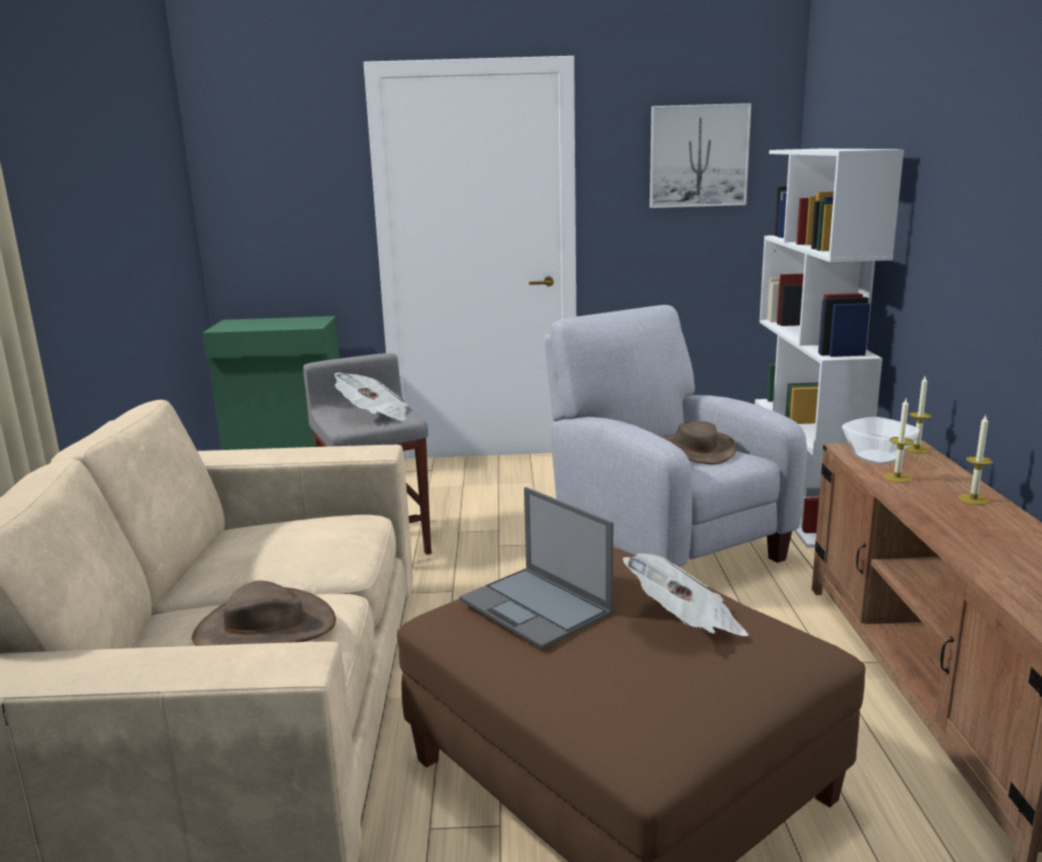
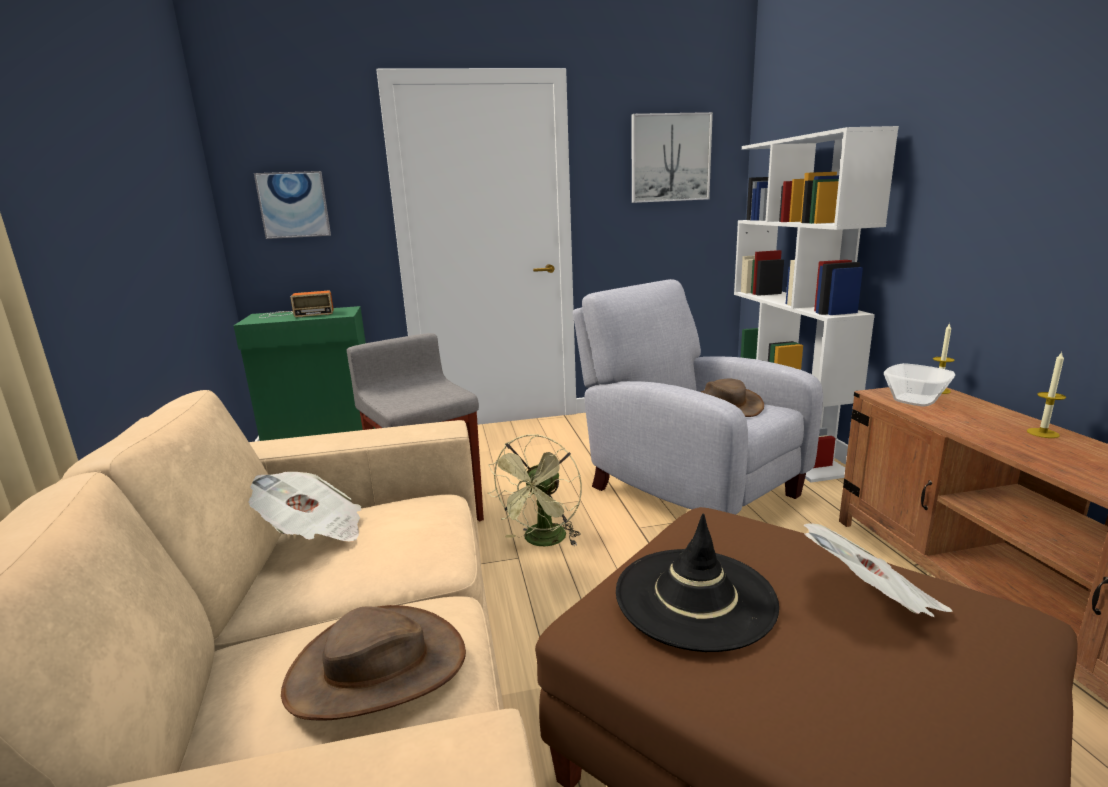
camera: 10 degrees left, 0 degrees up
newspaper [334,372,408,420] -> newspaper moved to [248,472,362,541]
laptop [459,487,613,649] -> black hat [616,513,779,652]
candle [883,399,913,483] -> none
none -> picture [254,171,331,239]
none -> radio [259,291,334,318]
none -> green fan [488,434,582,547]

